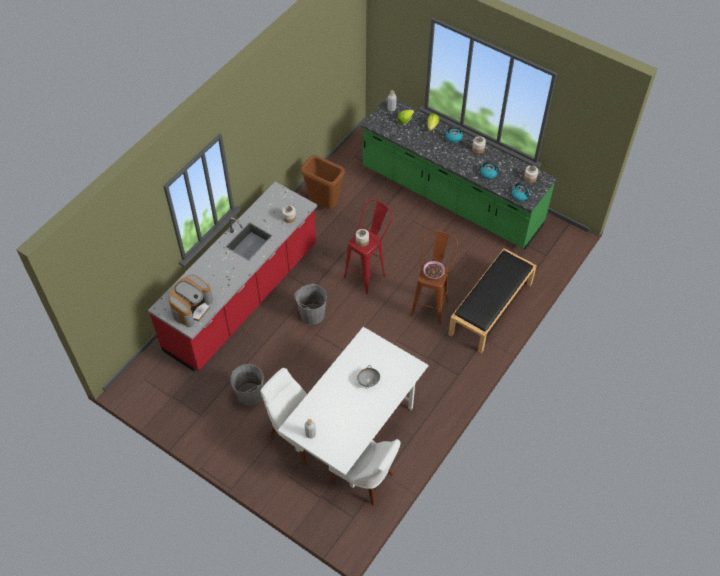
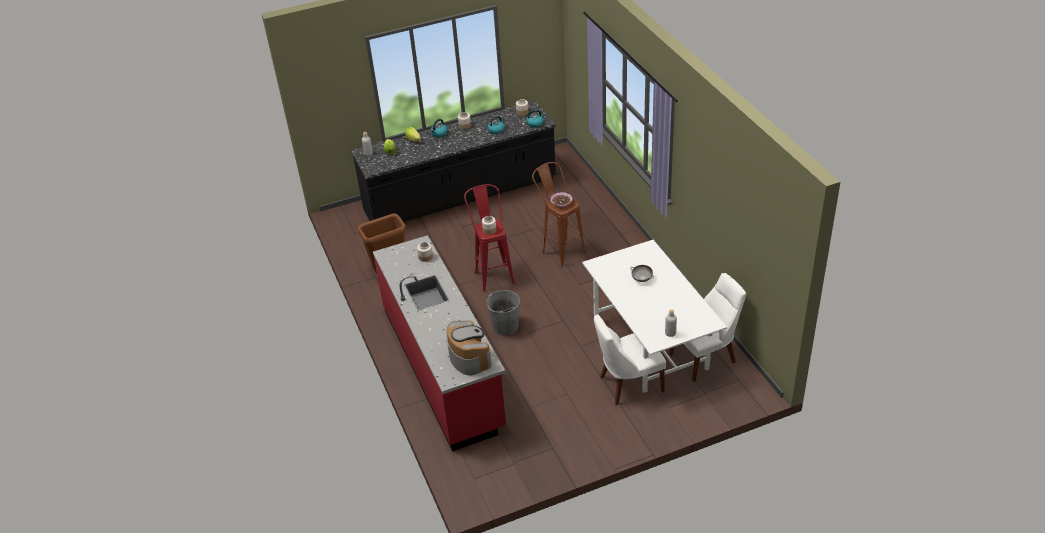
camera: 55 degrees left, 15 degrees down
grey bucket [230,364,263,406] -> none
green counter [361,97,557,249] -> black counter [351,101,556,222]
black bench [448,248,537,353] -> none

